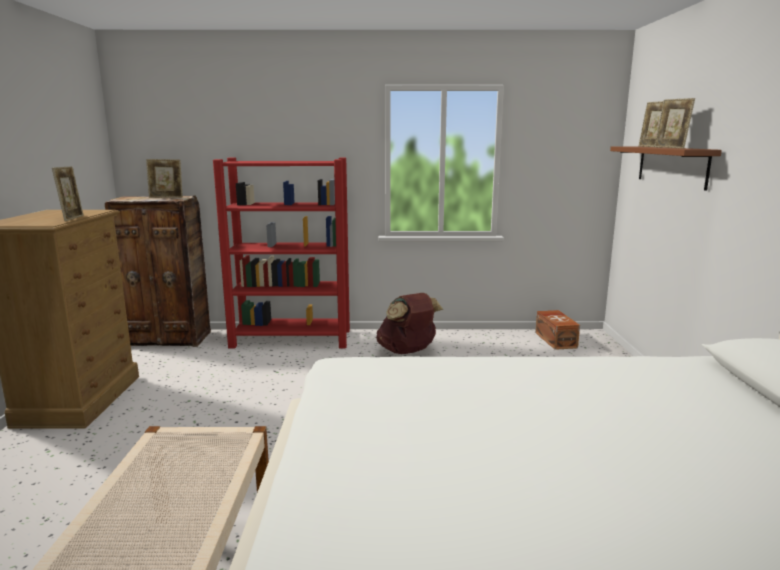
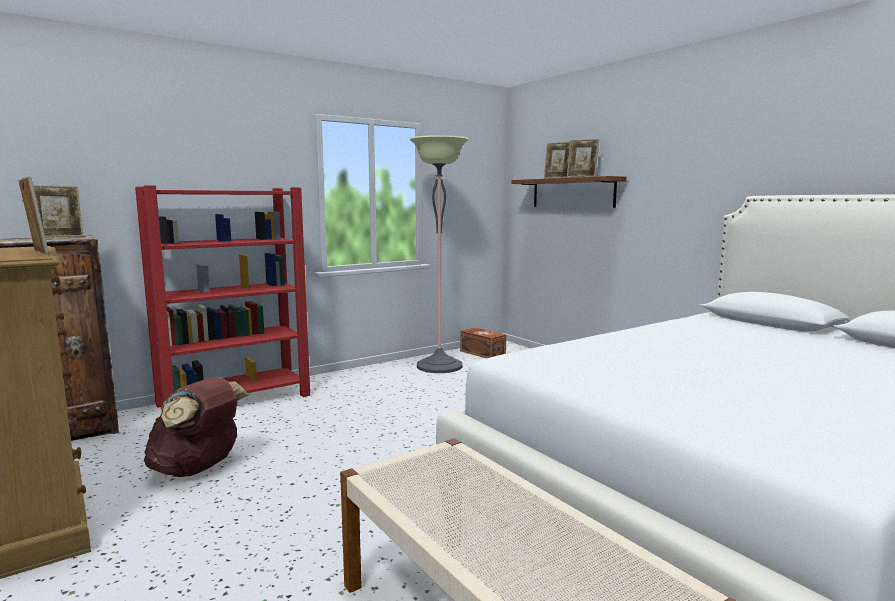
camera: 35 degrees left, 5 degrees down
brown backpack [376,293,443,354] -> brown backpack moved to [144,377,249,477]
none -> floor lamp [410,135,468,373]

